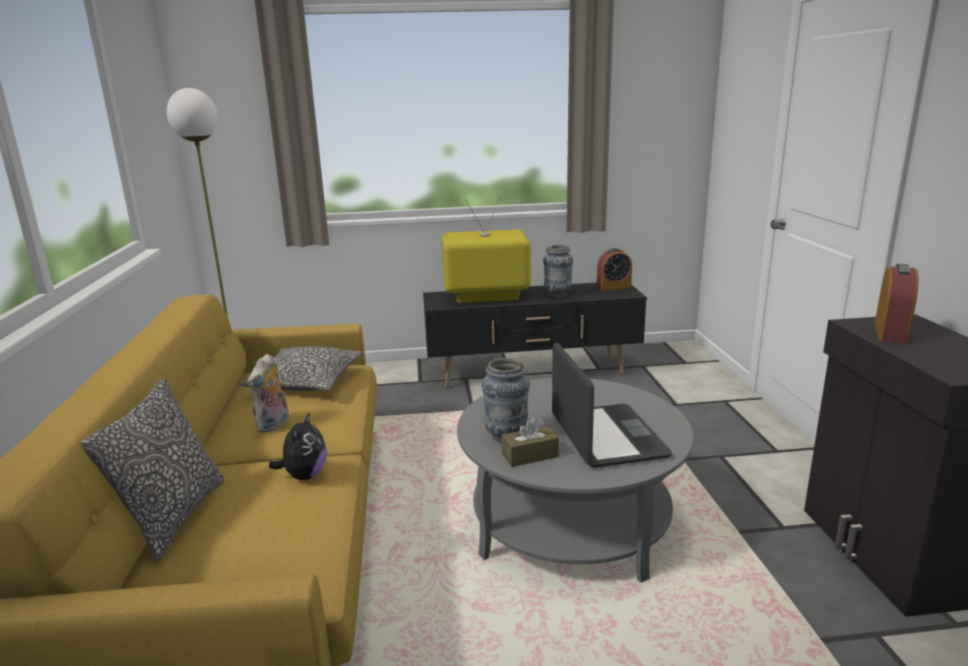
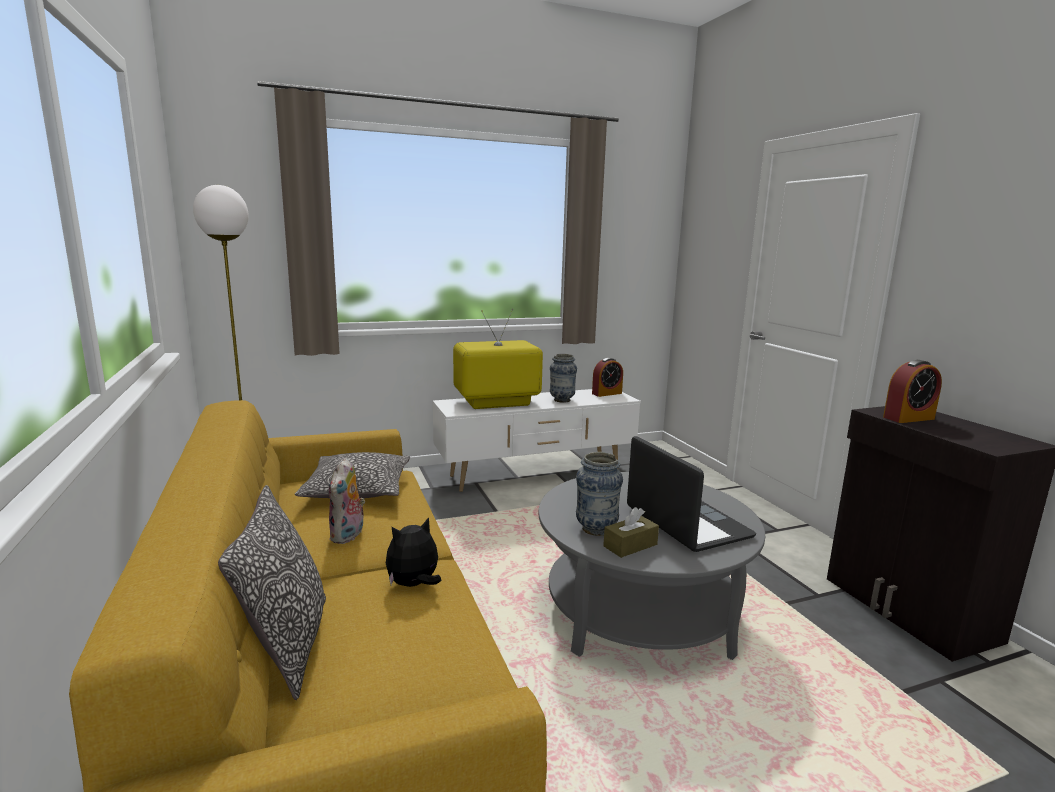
camera: 15 degrees left, 5 degrees down
plush toy [269,413,327,480] -> plush toy turned 120 degrees counterclockwise [386,517,441,587]
black tv stand [423,283,647,387] -> white tv stand [433,389,641,492]
alarm clock [875,264,918,344] -> alarm clock turned 60 degrees clockwise [883,360,942,423]

